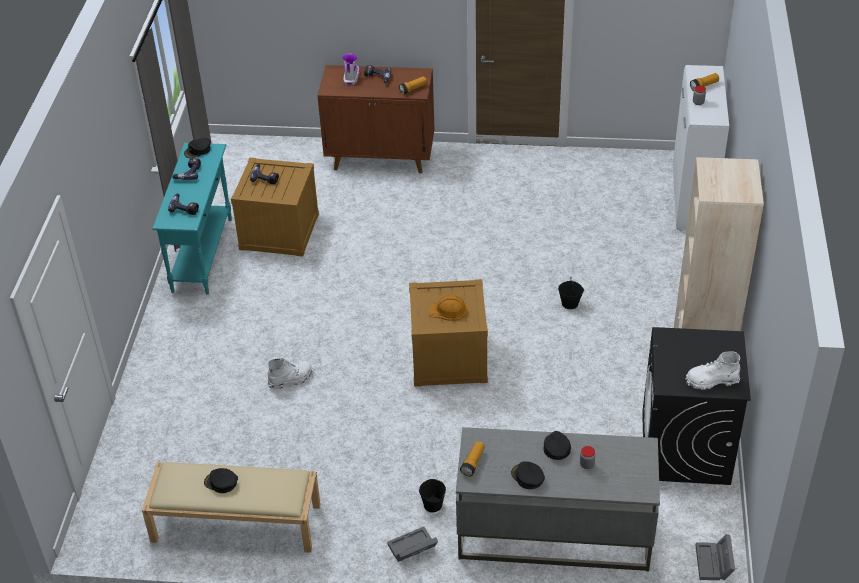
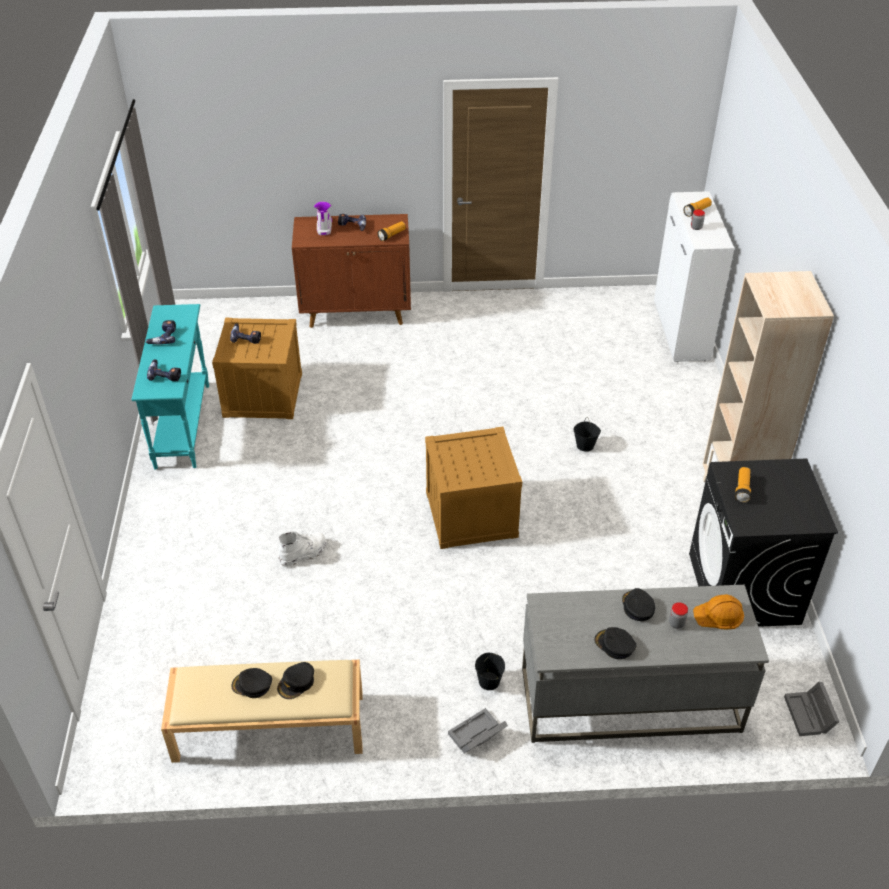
camera: 10 degrees left, 0 degrees up
black cap [184,138,211,159] -> black cap moved to [277,662,314,699]
orange hard hat [429,295,468,321] -> orange hard hat moved to [693,594,744,629]
flashlight [460,441,485,476] -> flashlight moved to [735,467,751,503]
white boot [686,352,740,390] -> none

